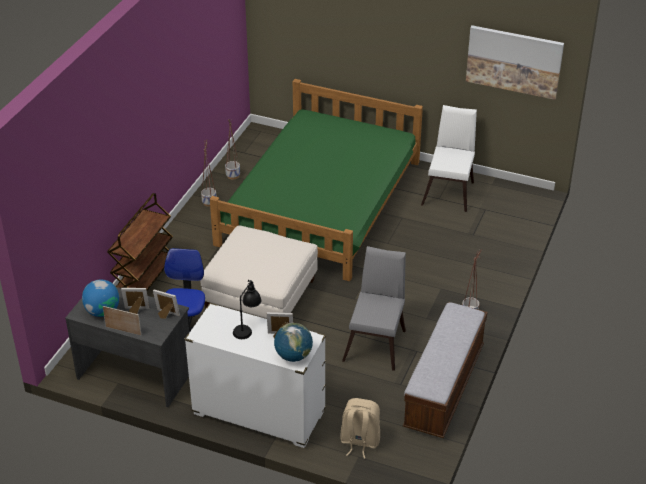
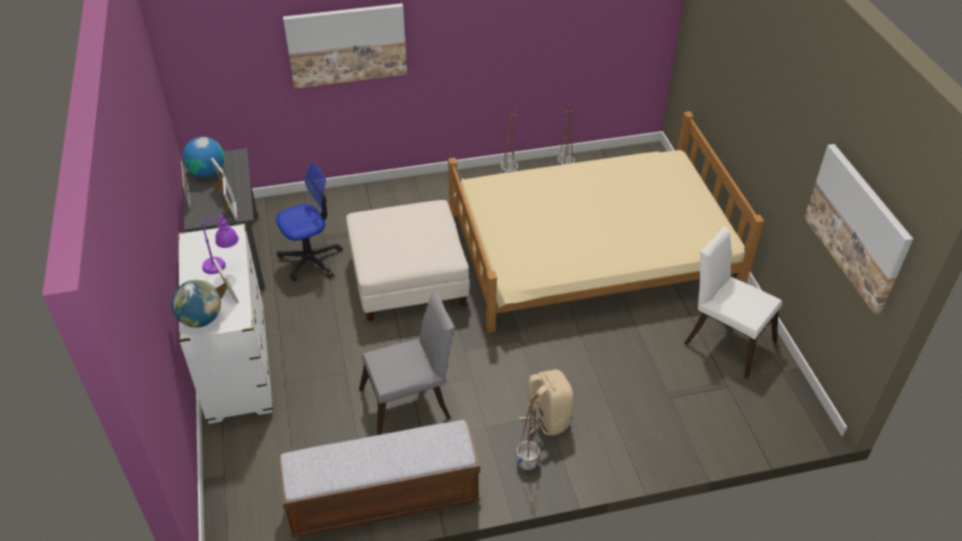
camera: 55 degrees right, 5 degrees up
brown cart [107,193,173,291] -> none
green bed [210,79,423,281] -> beige bed [448,111,764,333]
black table lamp [233,280,262,339] -> purple table lamp [202,213,239,274]
beige backpack [340,398,380,459] -> beige backpack moved to [519,369,573,436]
white chair [421,105,477,212] -> white chair turned 120 degrees counterclockwise [684,226,783,379]
none -> picture [283,3,407,88]

